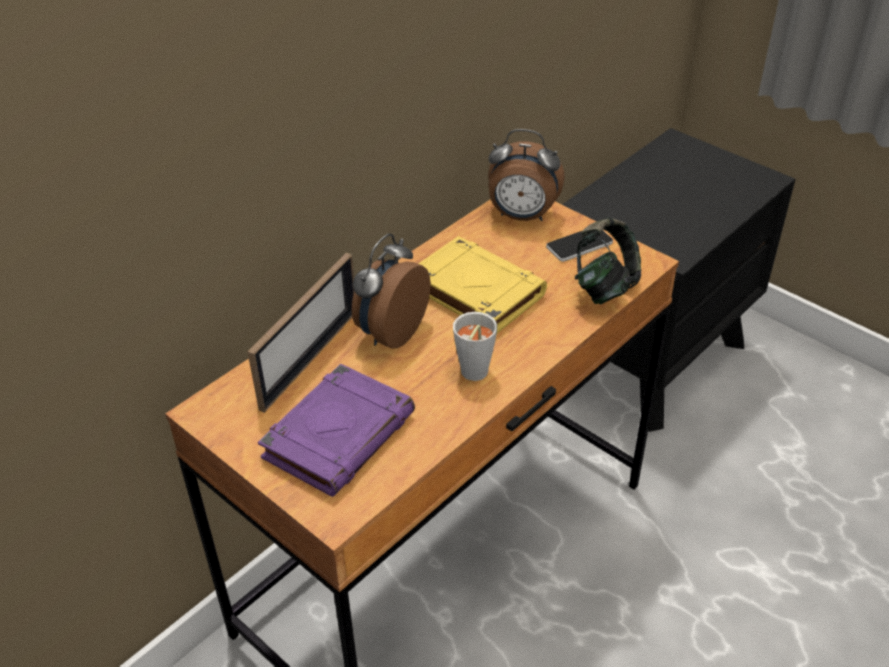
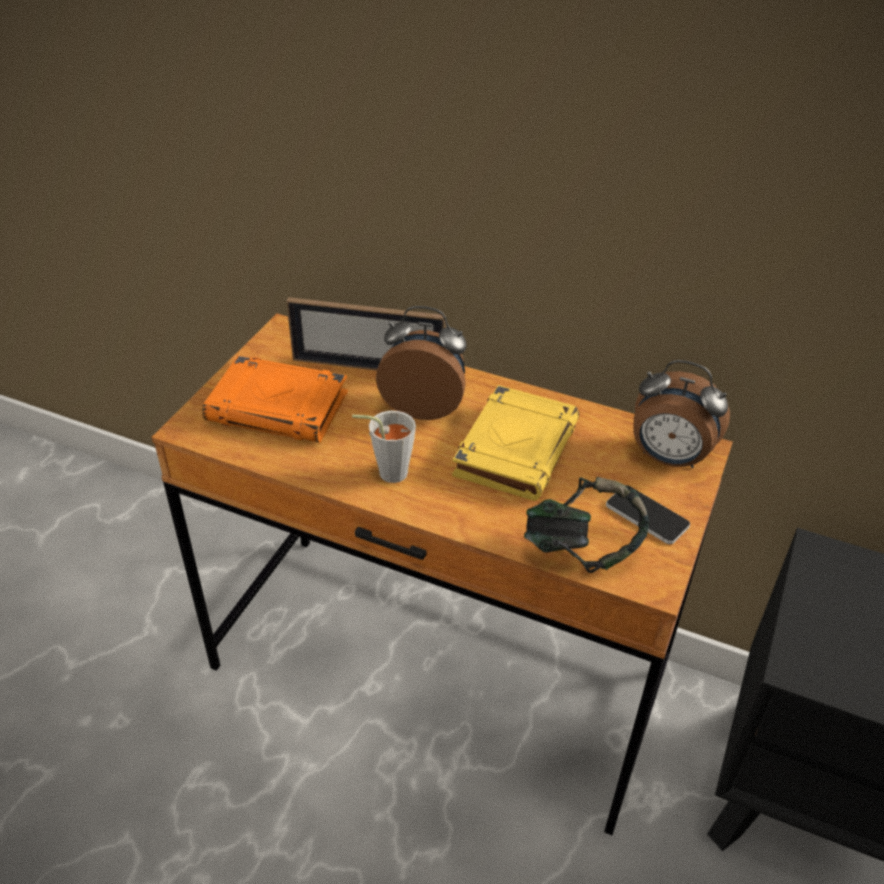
camera: 70 degrees right, 0 degrees up
purple book [258,364,415,497] -> orange book [202,356,348,443]
alarm clock [488,129,565,221] -> alarm clock turned 60 degrees counterclockwise [633,360,730,468]

